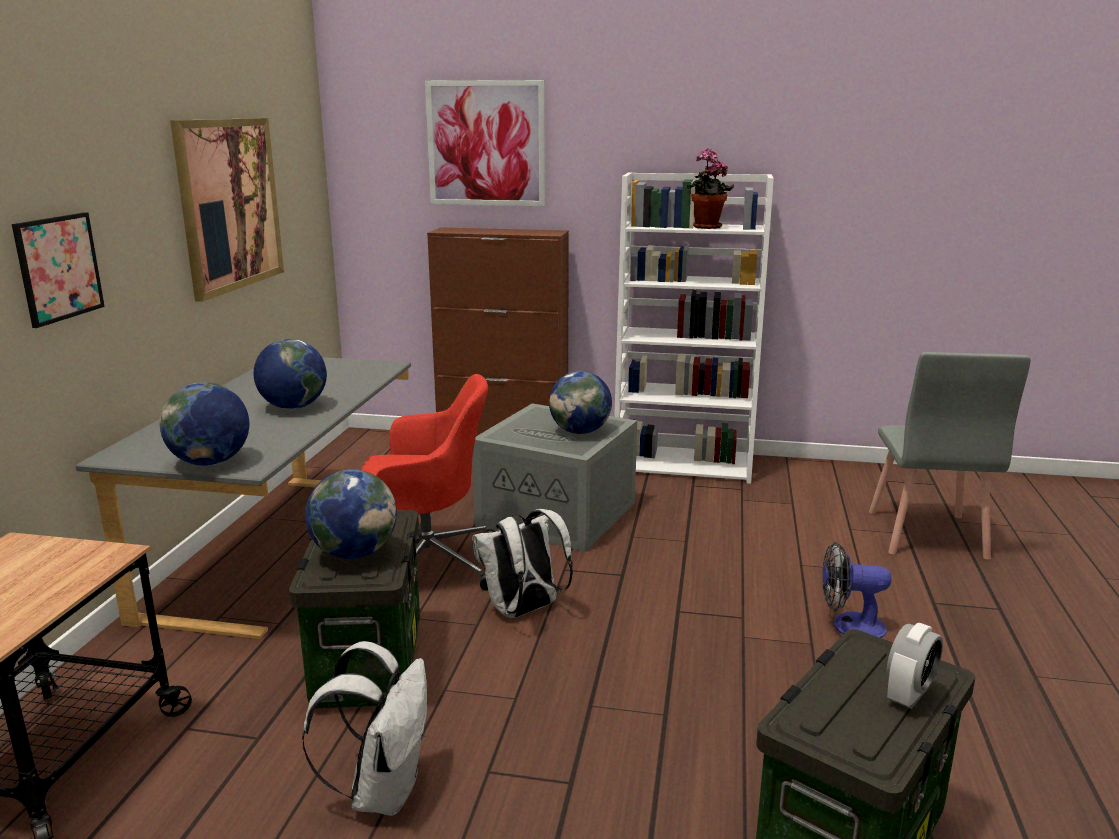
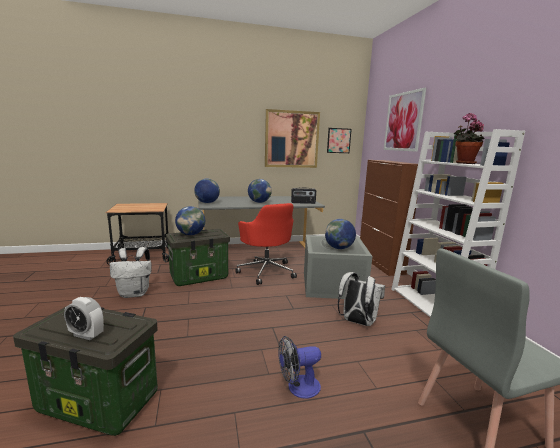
camera: 65 degrees right, 5 degrees down
picture [12,212,105,328] -> picture moved to [327,128,352,153]
white backpack [472,509,573,618] -> white backpack moved to [338,272,385,326]
fan [822,542,891,638] -> fan turned 90 degrees counterclockwise [278,336,321,399]
none -> radio [291,187,316,204]

